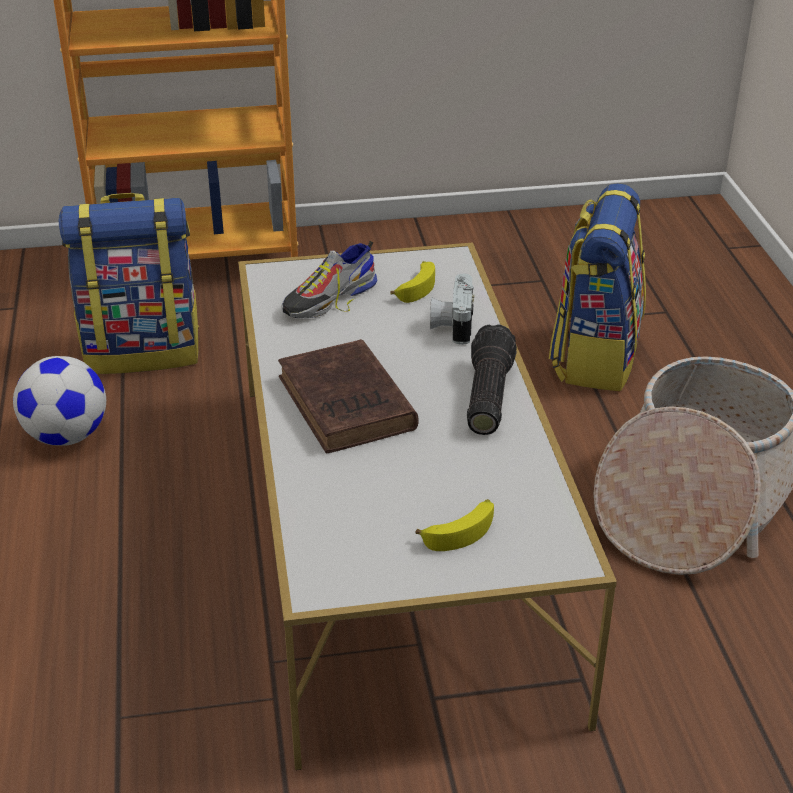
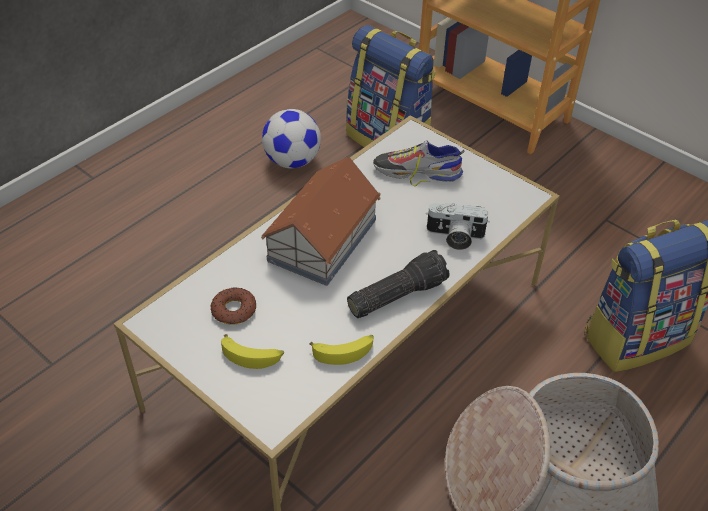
camera: 50 degrees right, 10 degrees up
brown book [278,339,419,453] -> toy house [261,157,381,286]
banana [390,261,435,303] -> banana moved to [309,335,374,365]
camera [430,274,474,345] -> camera turned 135 degrees counterclockwise [426,203,490,250]
none -> donut [211,287,256,325]

